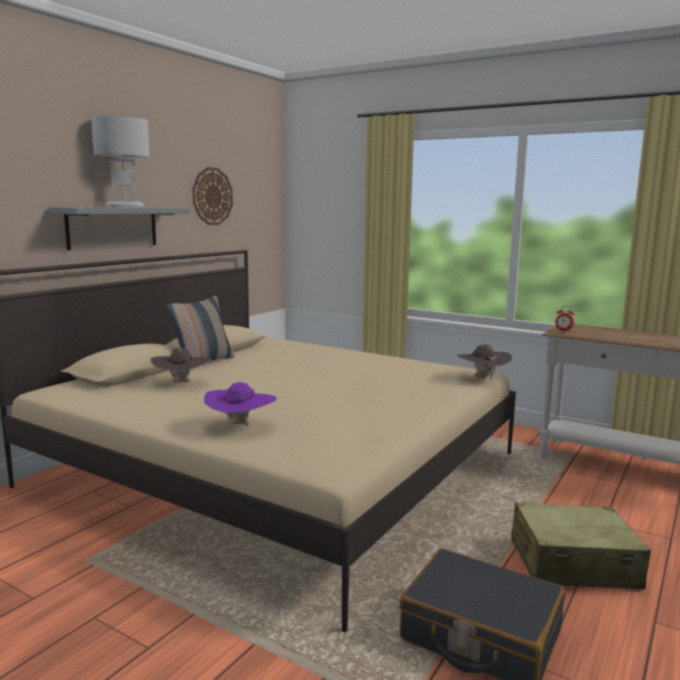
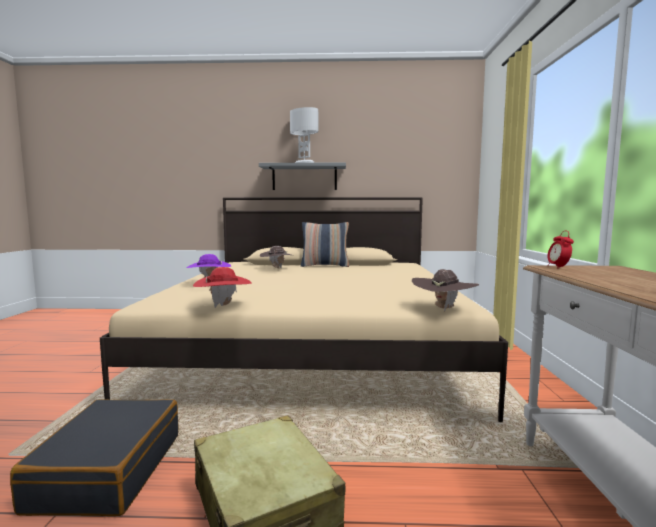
camera: 60 degrees right, 5 degrees down
wall clock [192,167,233,225] -> none
none -> red hat [193,267,252,308]

